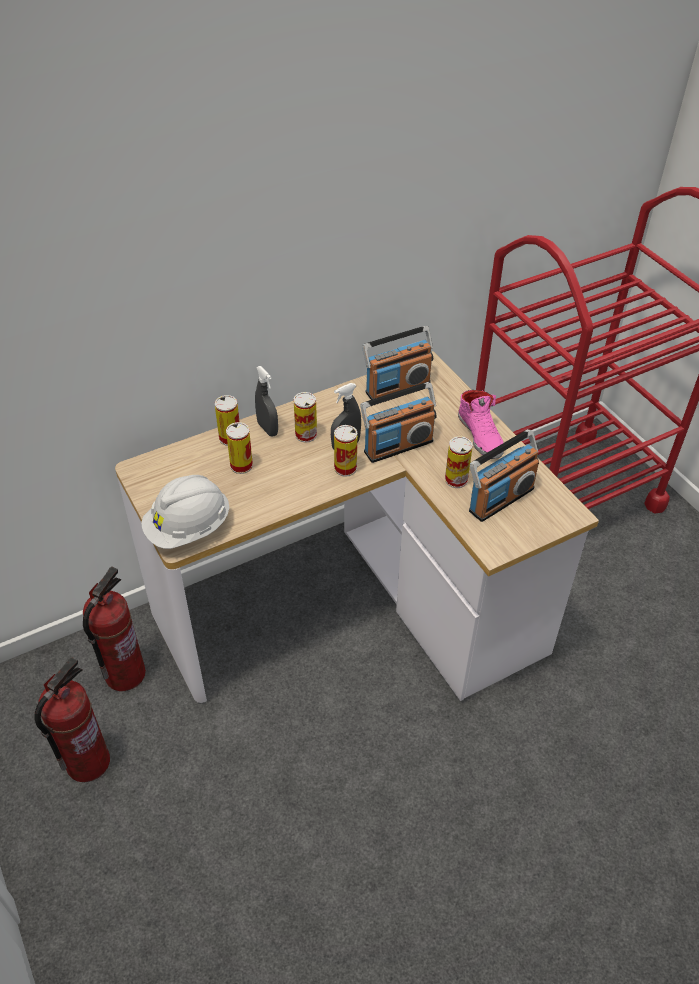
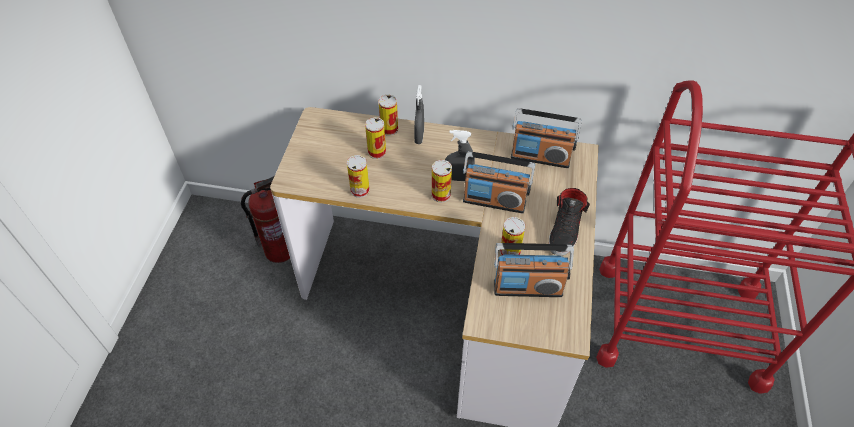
camera: 40 degrees right, 5 degrees up
fire extinguisher [34,657,110,782] -> none
white hard hat [141,475,229,549] -> none
can [294,392,317,443] -> can moved to [347,155,370,198]
pink shoe [458,390,504,459] -> black shoe [549,188,590,256]

